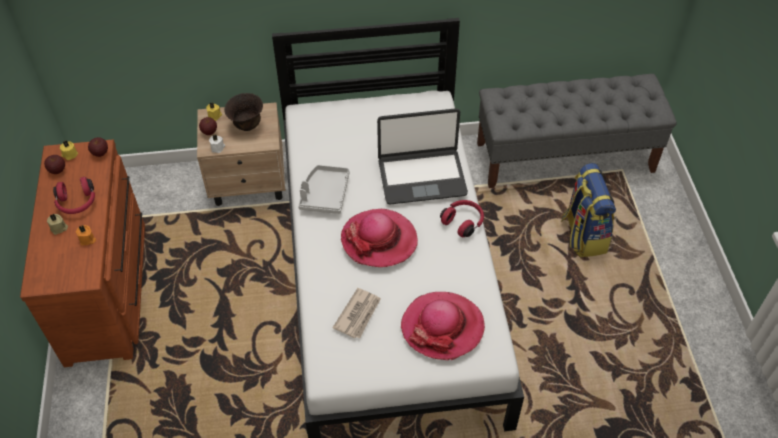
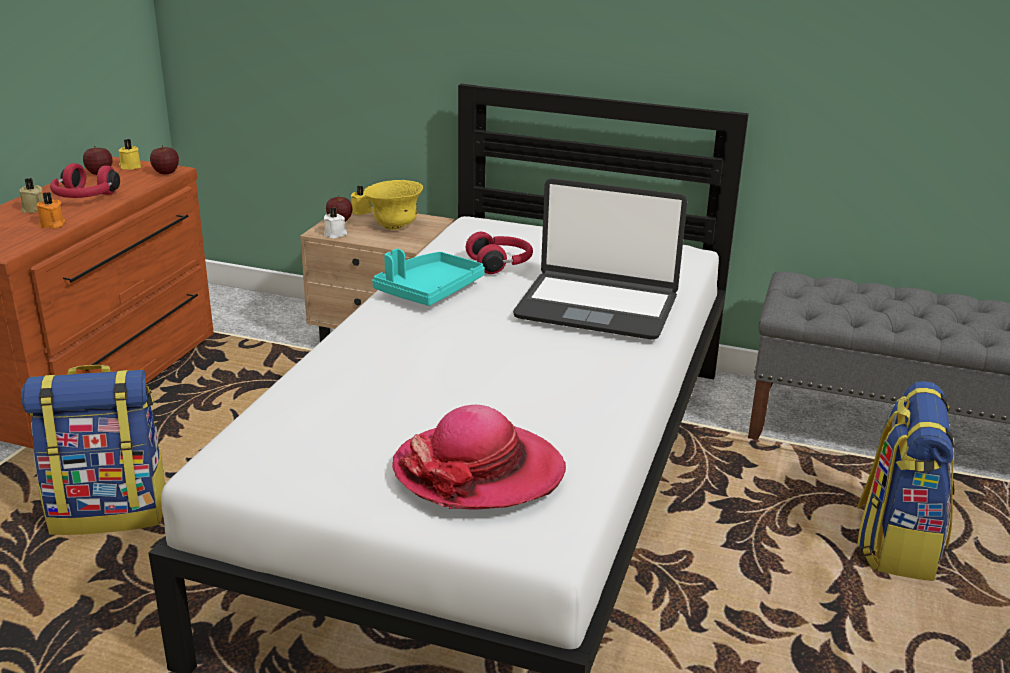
camera: 25 degrees right, 25 degrees down
brown bowl [224,93,263,131] -> yellow bowl [364,180,423,230]
grey tray [298,165,350,214] -> turquoise tray [372,249,485,306]
newspaper [332,288,381,338] -> none
hat [341,209,418,267] -> none
red headphones [440,200,484,237] -> red headphones moved to [466,232,533,274]
none -> backpack [21,365,165,535]

